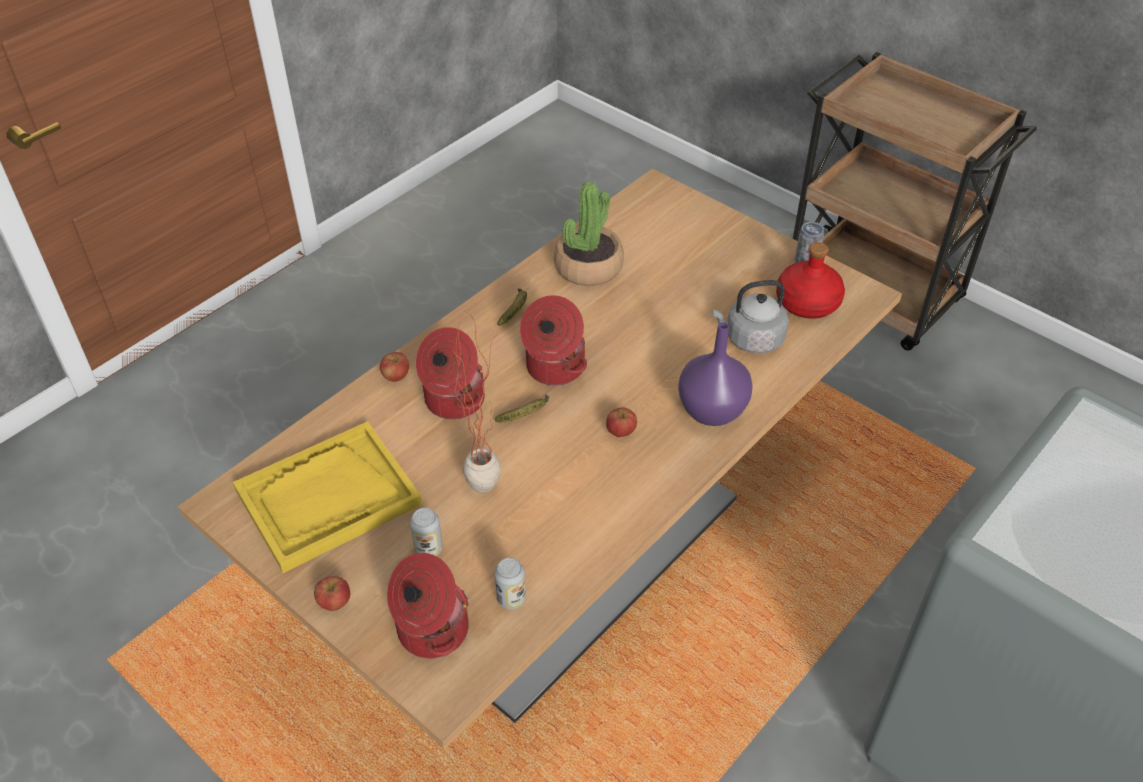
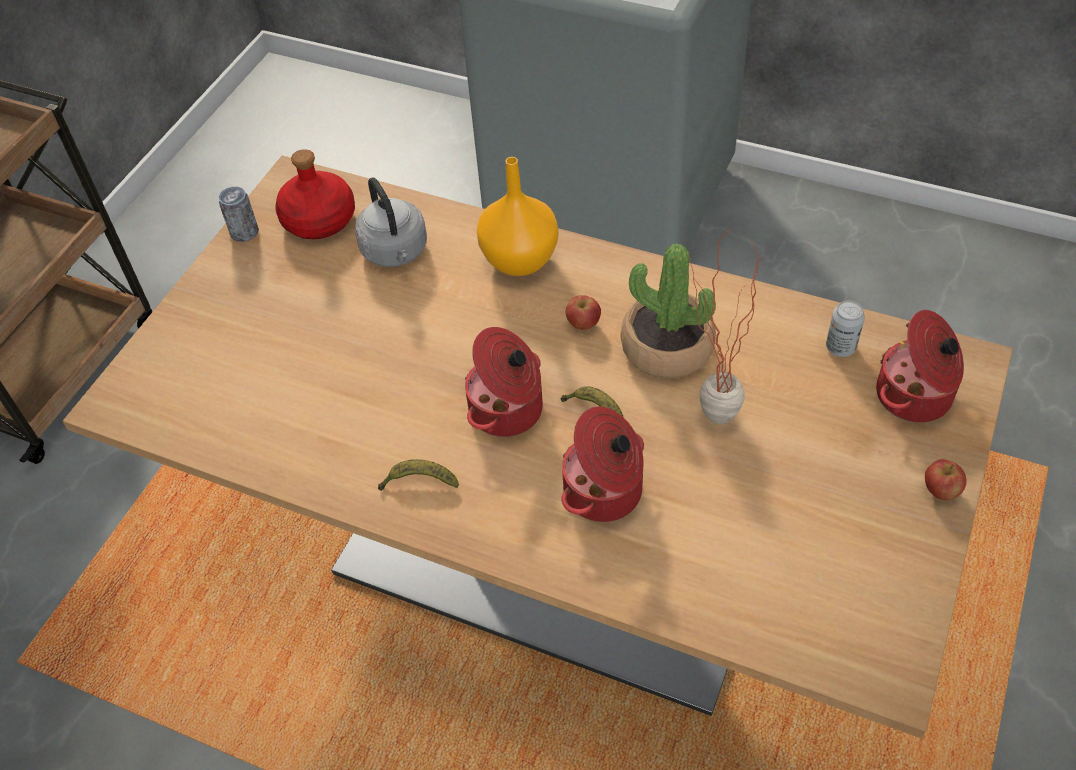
camera: 105 degrees left, 5 degrees up
yellow tray [233,421,422,573] -> none
apple [380,352,409,382] -> none
can [410,508,443,556] -> none
potted plant [554,181,624,286] -> potted plant moved to [621,243,716,378]
purple vase [678,322,753,426] -> orange vase [477,157,558,276]

